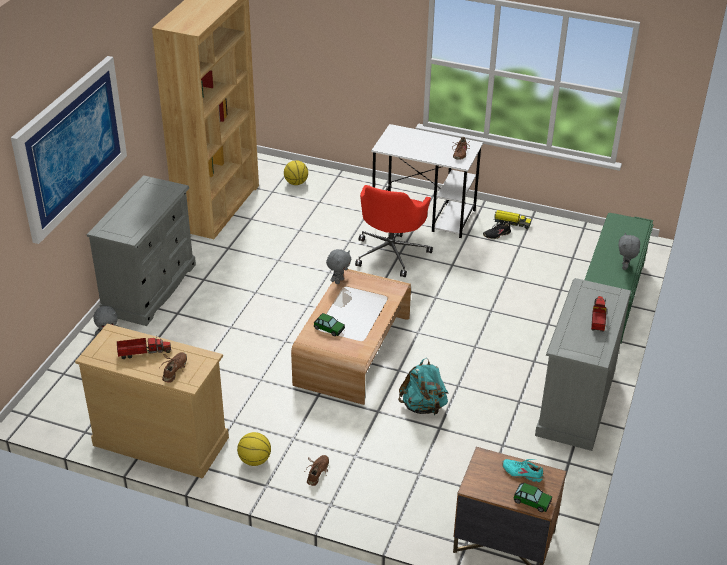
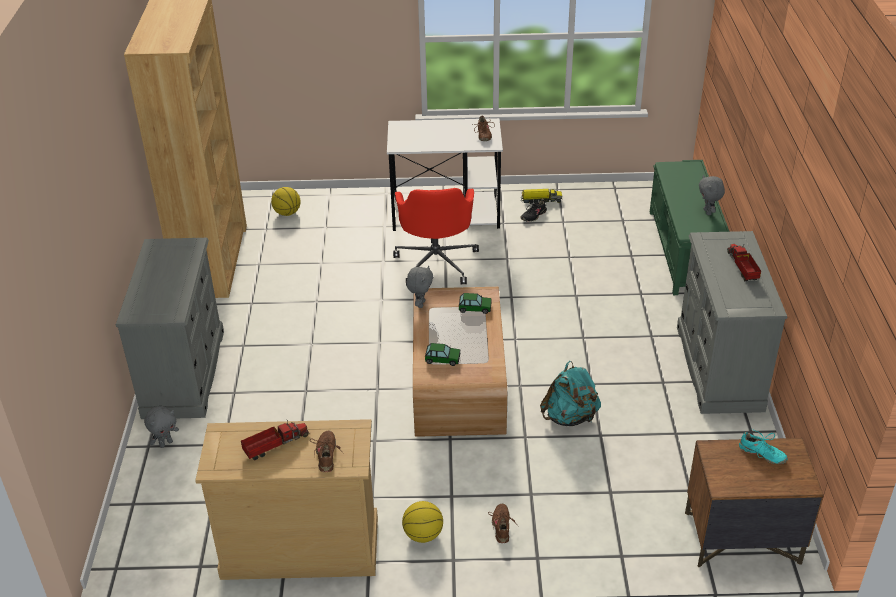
camera: 20 degrees left, 0 degrees up
picture [11,56,127,244] -> none
turquoise shoe [502,459,544,482] -> turquoise shoe turned 150 degrees counterclockwise [739,429,788,464]
toy car [513,483,552,512] -> toy car moved to [459,293,491,314]

